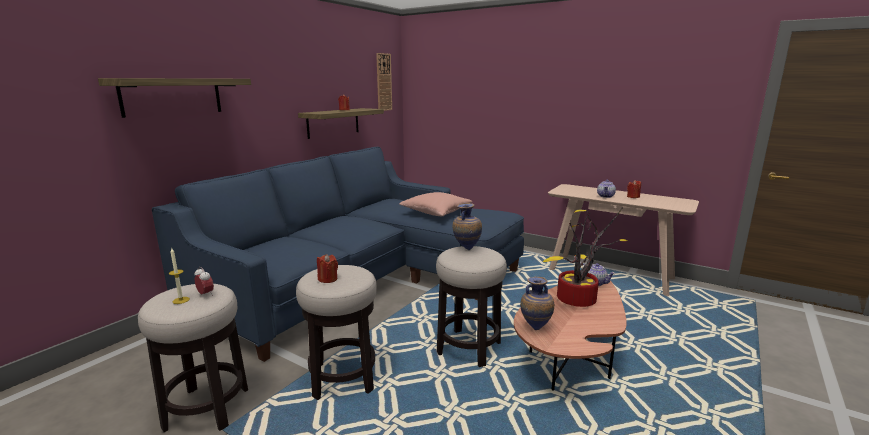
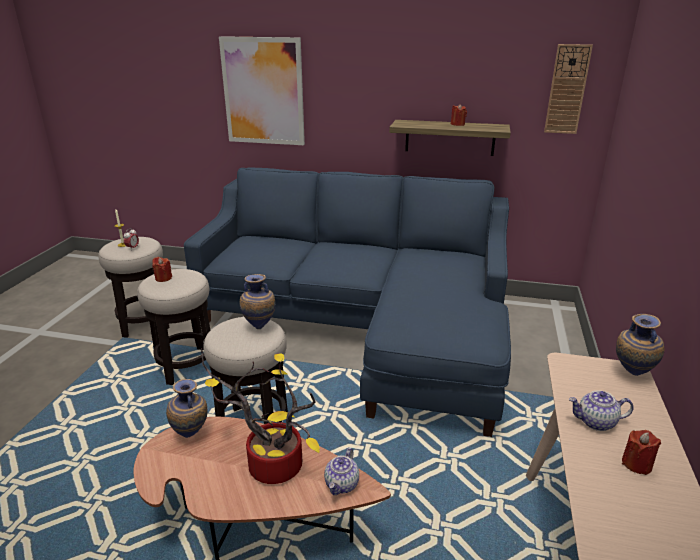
camera: 70 degrees right, 10 degrees up
shelf [98,78,251,118] -> picture [219,36,305,145]
pink pillow [399,192,472,216] -> none
none -> vase [616,314,664,376]

